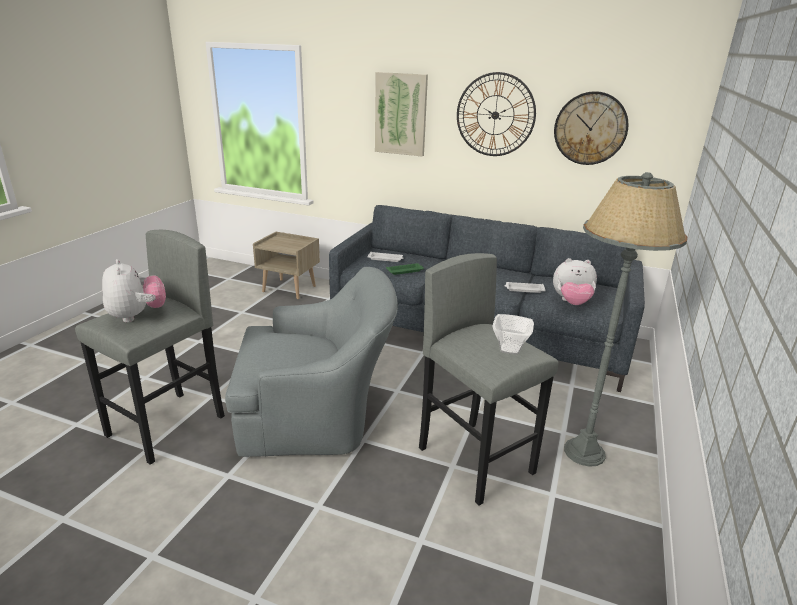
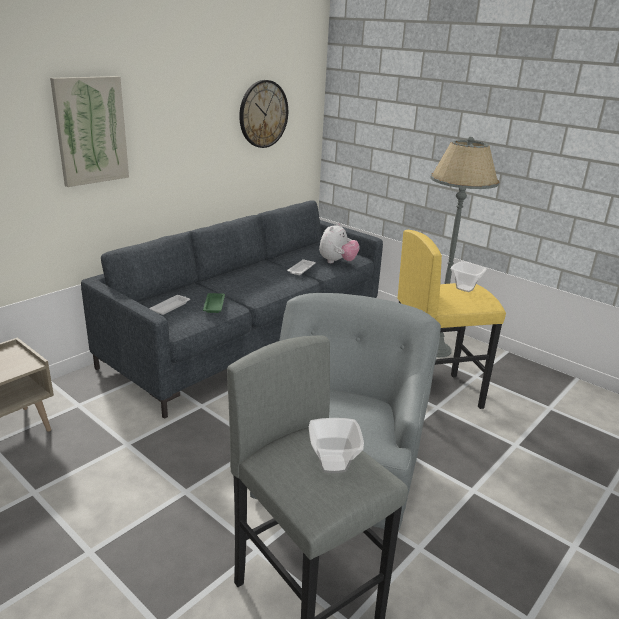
camera: 70 degrees left, 0 degrees up
plush toy [102,259,166,322] -> bowl [309,418,364,473]
grey stool [419,253,559,506] -> yellow stool [397,230,506,409]
wall clock [457,72,536,156] -> none

